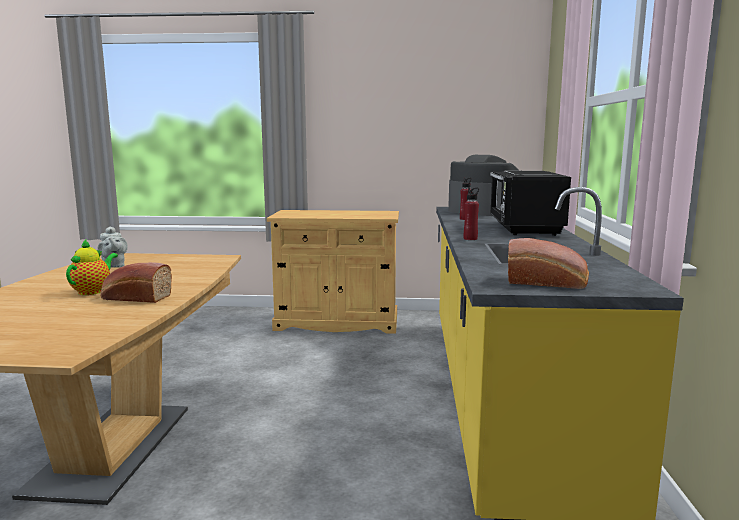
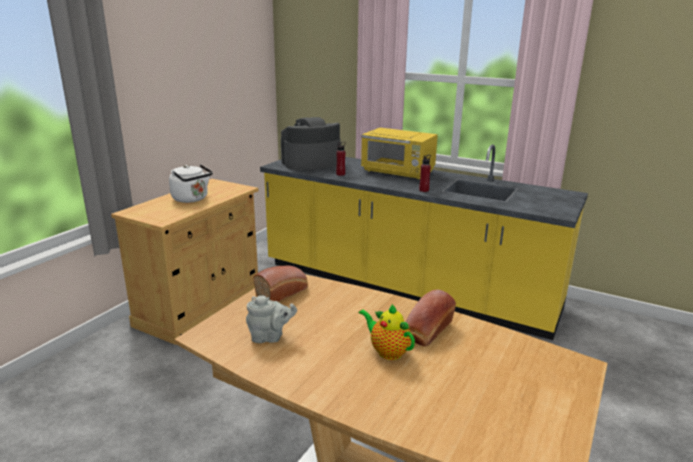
camera: 65 degrees left, 10 degrees up
black microwave [490,171,571,236] -> yellow microwave [361,128,438,180]
bread [508,238,589,289] -> bread moved to [253,265,308,302]
none -> white kettle [169,164,213,203]

